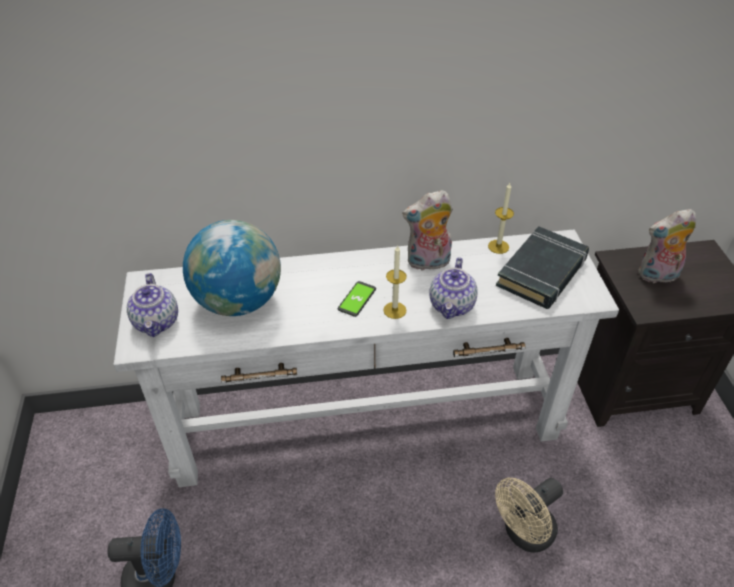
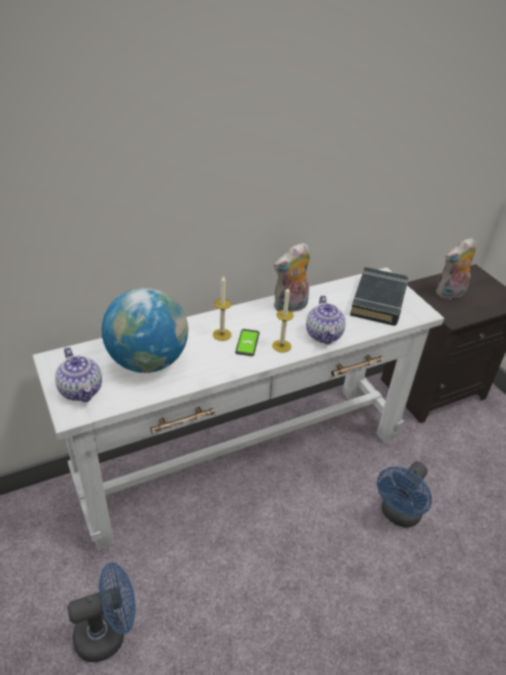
camera: 20 degrees left, 5 degrees down
candle [488,183,514,254] -> candle moved to [213,275,232,341]
beige fan [495,478,563,552] -> blue fan [377,462,432,527]

